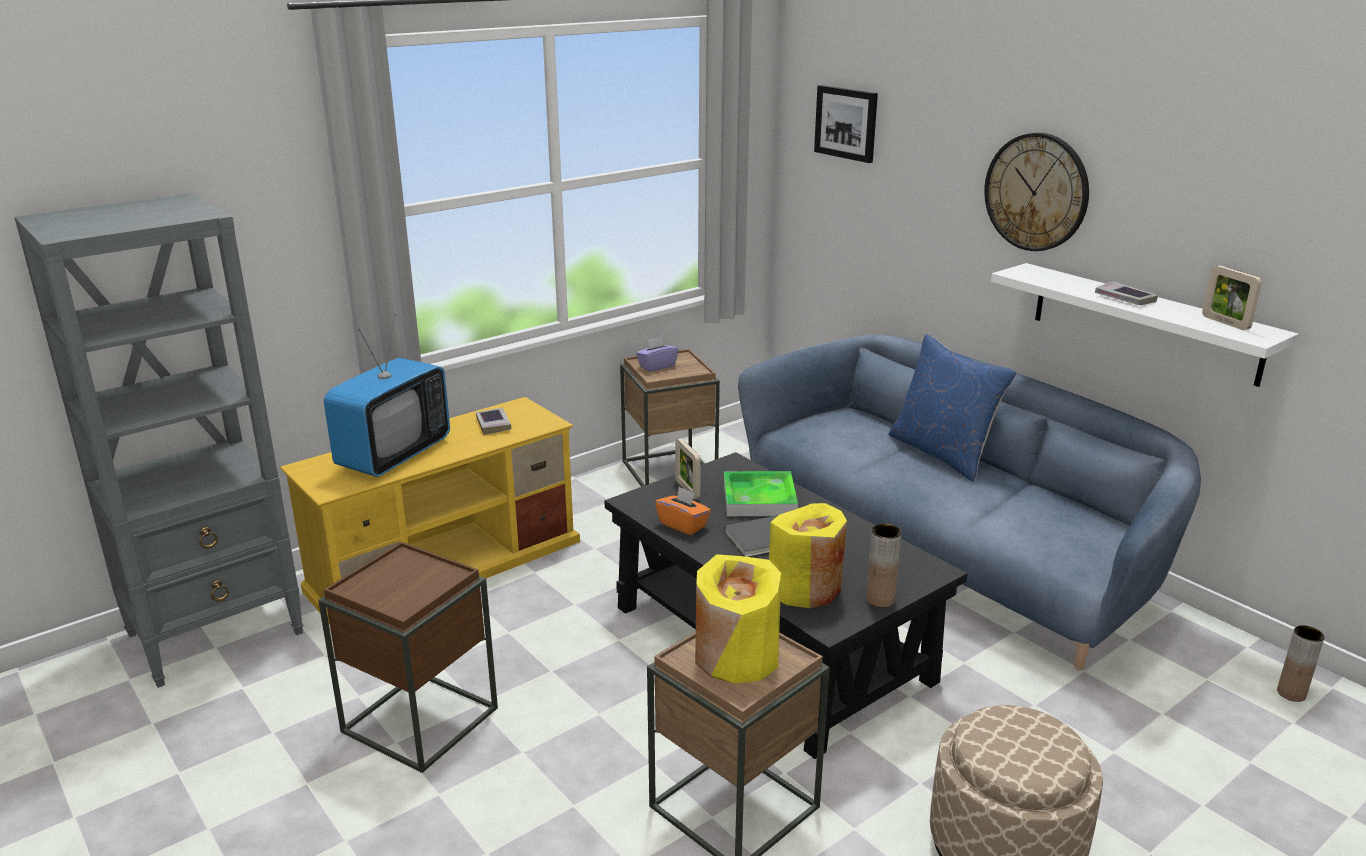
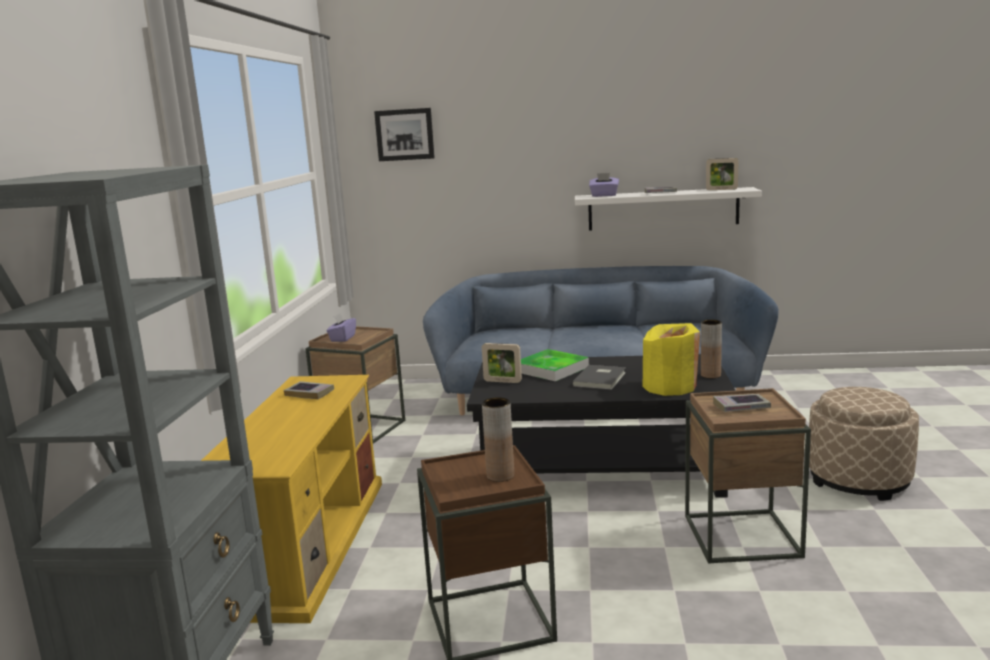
camera: 45 degrees left, 10 degrees down
television [324,314,450,477] -> none
orange tissue box [655,487,711,535] -> none
yellow vase [695,554,781,684] -> book [713,394,771,412]
blue pillow [888,334,1017,482] -> none
wall clock [984,133,1089,251] -> none
brown vase [1277,625,1325,702] -> brown vase moved to [482,397,514,482]
none -> purple tissue box [589,173,619,197]

